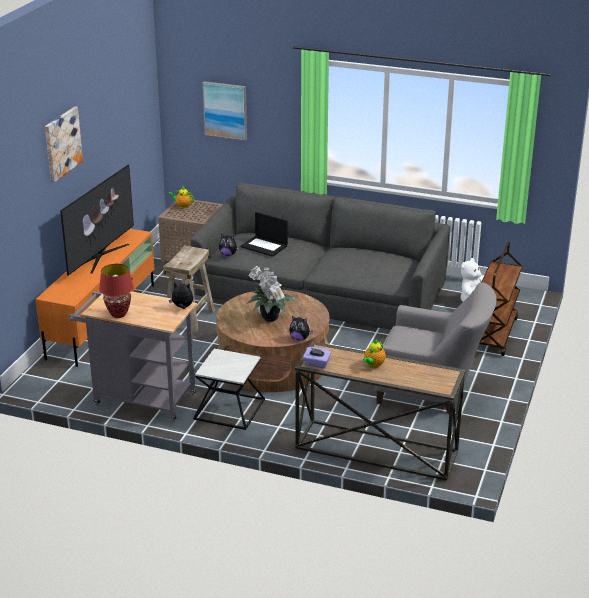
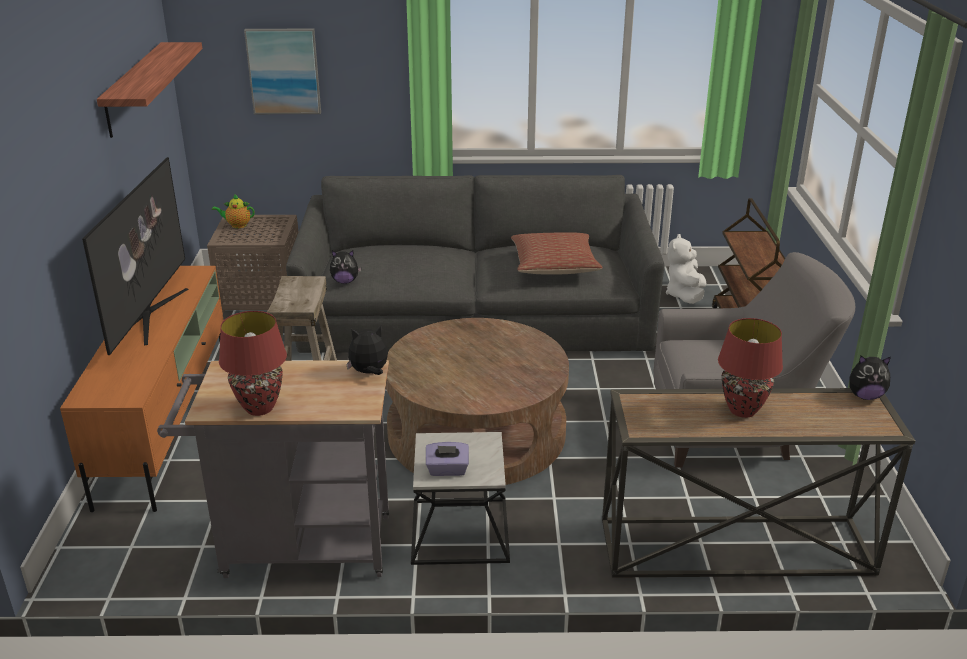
camera: 20 degrees left, 0 degrees up
picture [45,107,83,183] -> none
laptop [240,212,288,257] -> none
potted plant [246,266,299,322] -> none
plush toy [289,316,313,341] -> plush toy moved to [849,356,891,400]
purple tissue box [303,347,331,368] -> purple tissue box moved to [426,442,469,476]
teapot [363,339,386,368] -> red table lamp [718,318,783,418]
none -> shelf [97,42,202,138]
none -> pillow [511,232,603,275]

